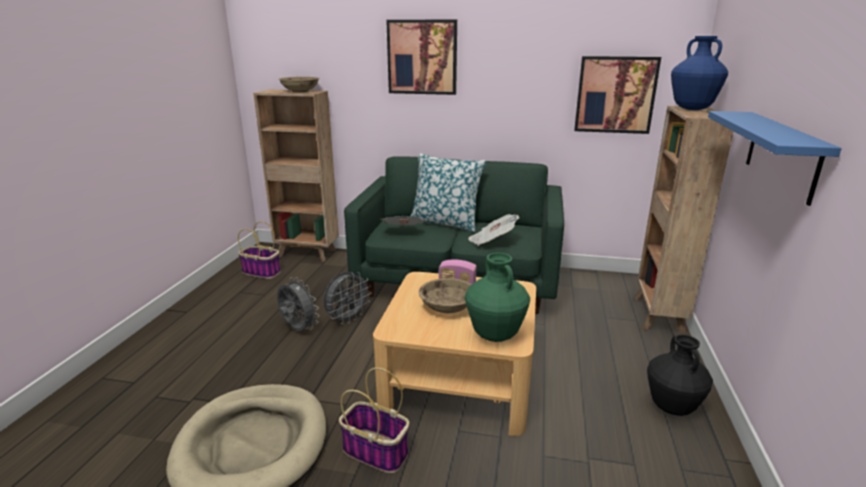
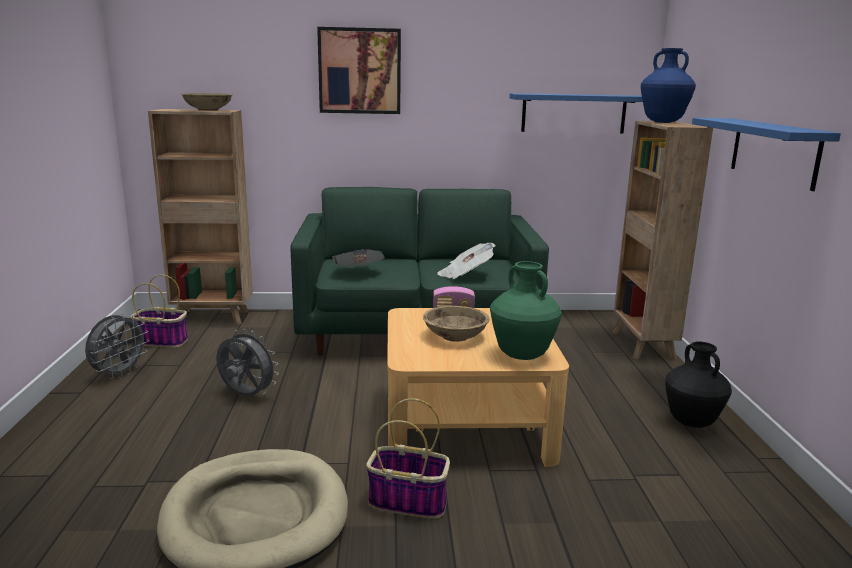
camera: 15 degrees left, 5 degrees down
grey fan [324,272,371,324] -> grey fan moved to [85,314,149,379]
pillow [411,153,487,232] -> none
picture [574,56,661,134] -> blue shelf [509,93,643,133]

